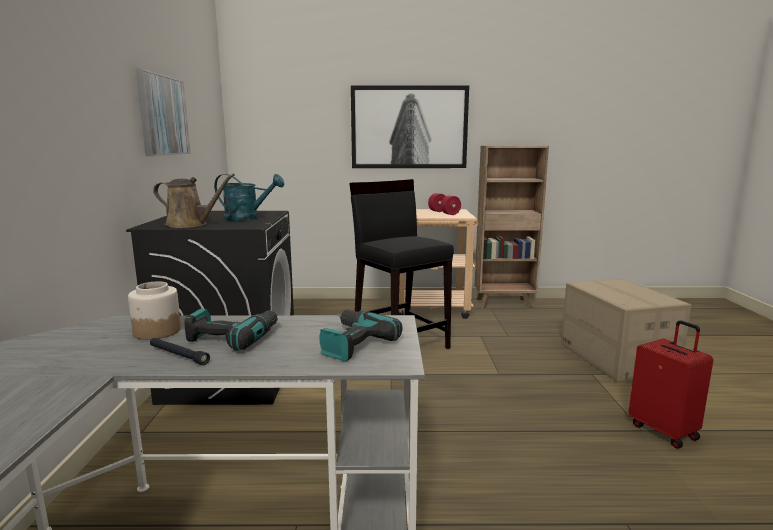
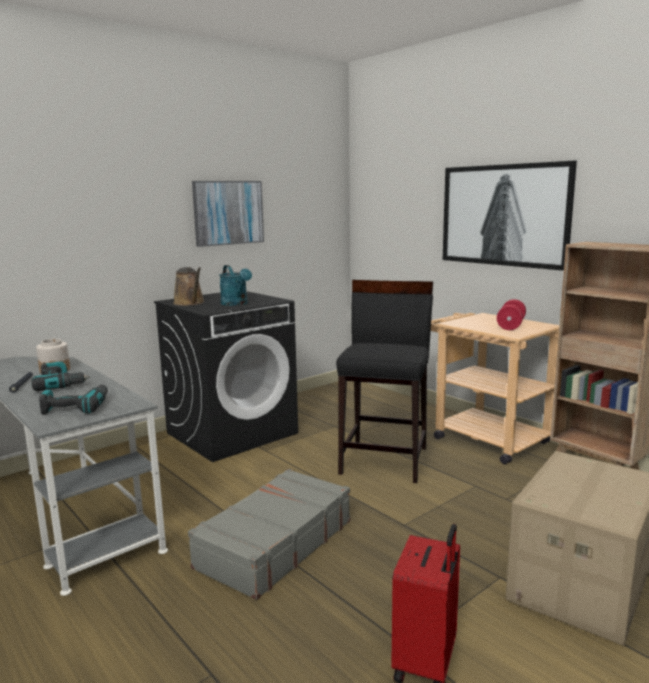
camera: 50 degrees right, 0 degrees up
none -> grey suitcase [188,469,350,600]

